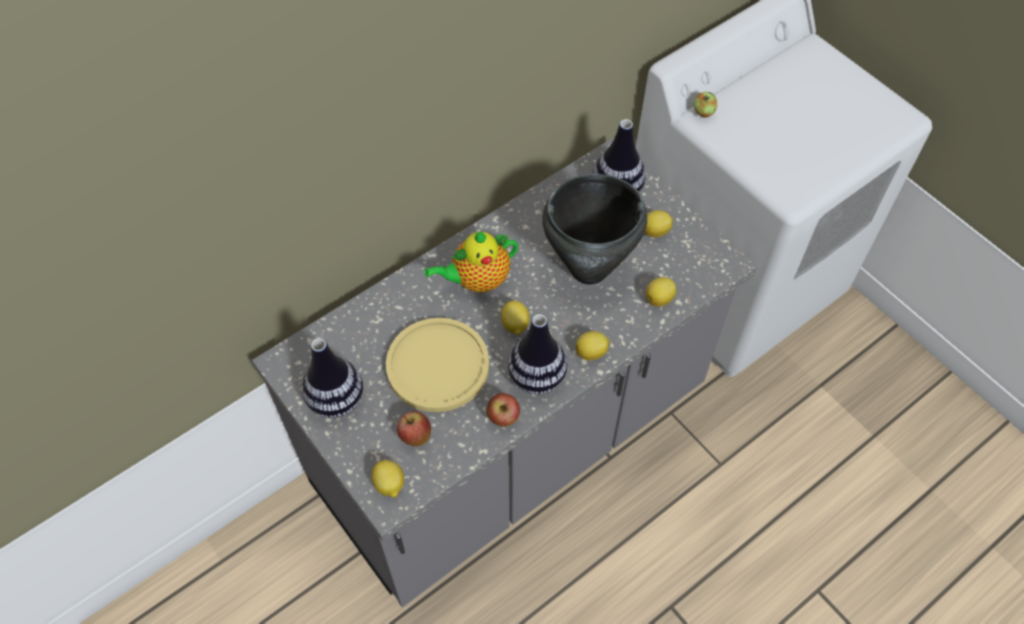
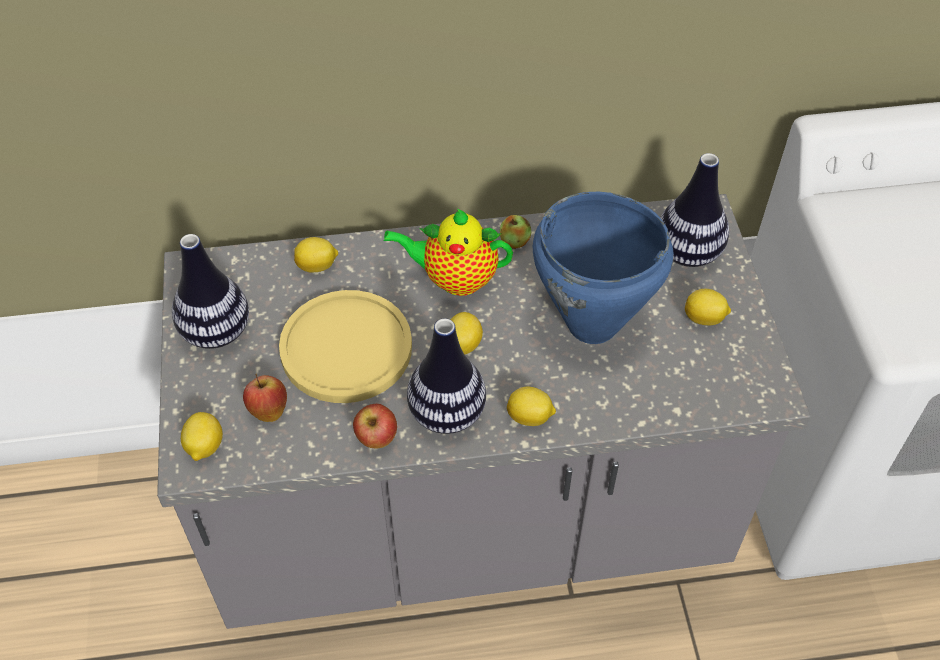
camera: 30 degrees right, 5 degrees down
black cooking pot [542,174,647,285] -> blue cooking pot [533,192,673,344]
lemon [646,277,676,307] -> lemon moved to [294,237,338,272]
apple [694,92,717,117] -> apple moved to [500,215,531,249]

